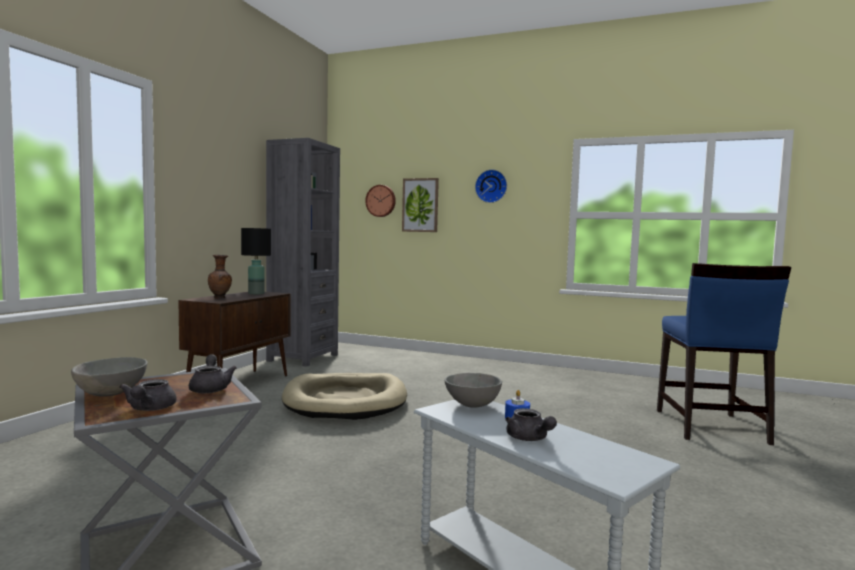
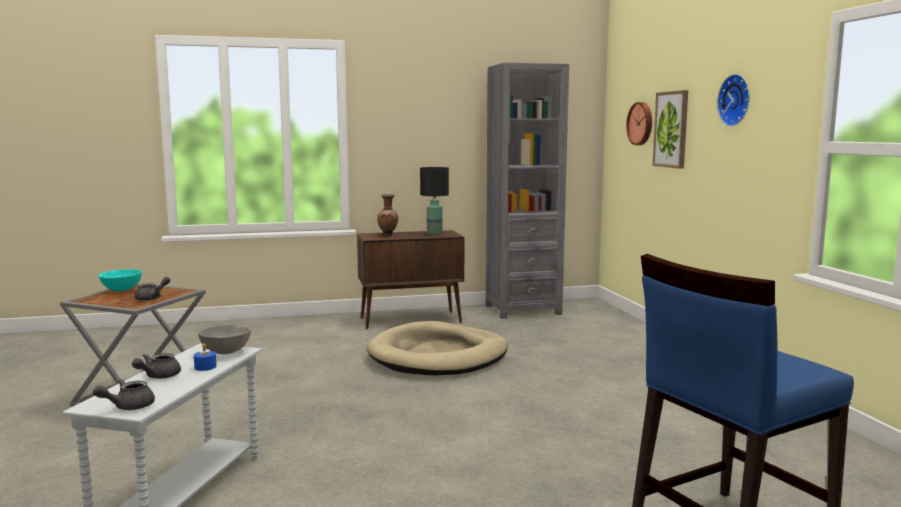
camera: 55 degrees right, 5 degrees up
grey bowl [71,357,147,397] -> turquoise bowl [98,269,142,291]
grey teapot [119,379,177,411] -> grey teapot moved to [93,379,155,410]

